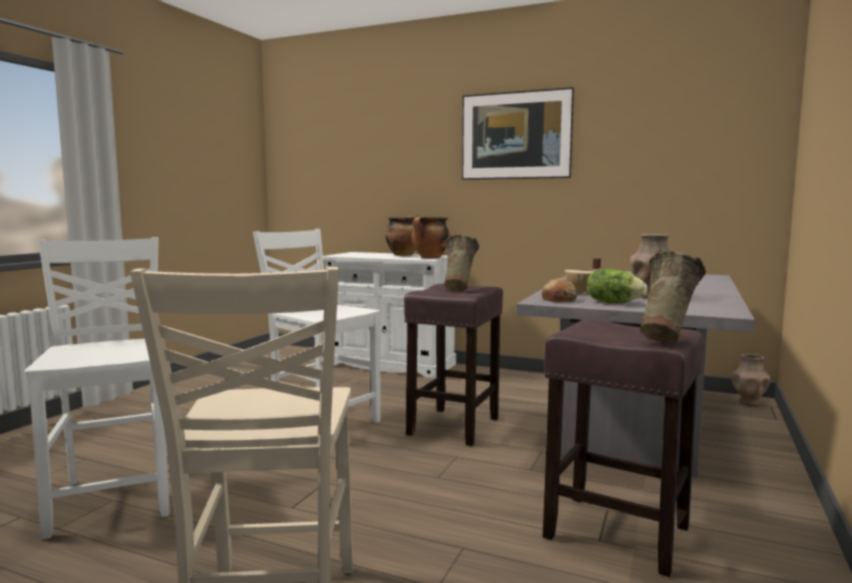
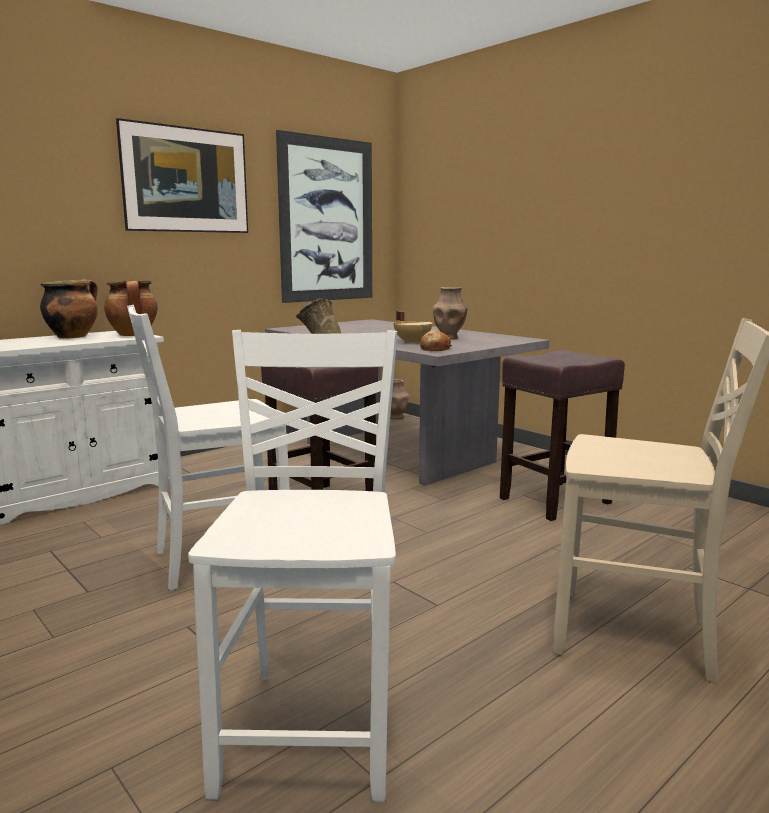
camera: 65 degrees left, 5 degrees up
white chair [25,237,169,539] -> white chair turned 90 degrees clockwise [188,330,397,803]
lettuce [587,269,647,303] -> none
beige vase [640,250,706,343] -> none
none -> picture [276,130,372,303]

